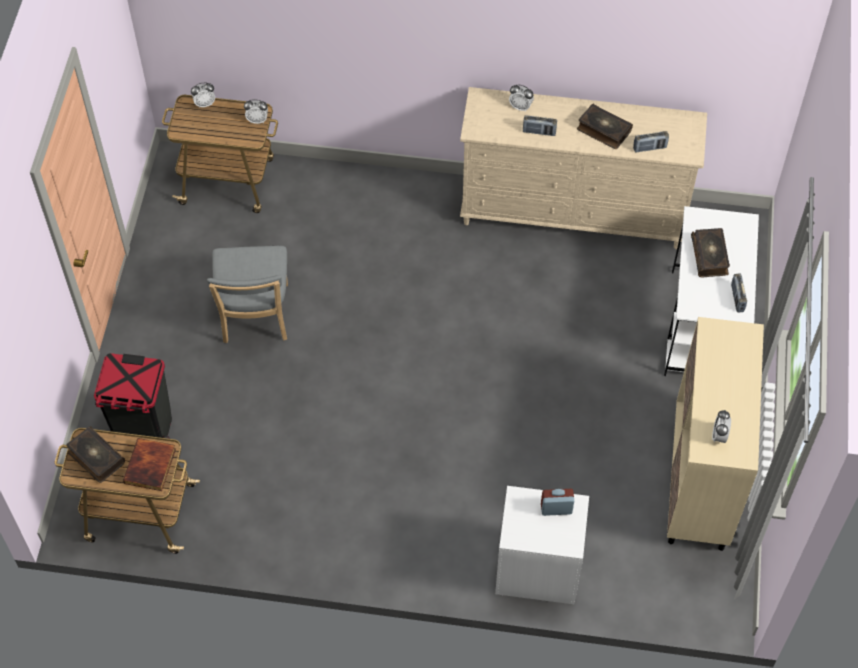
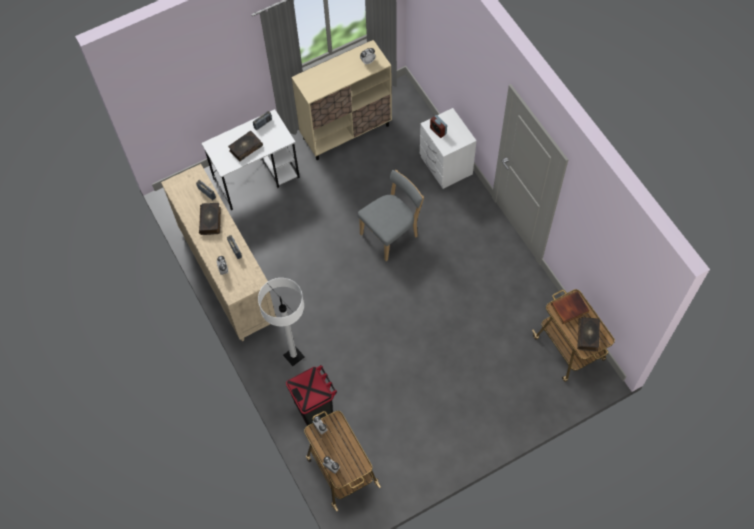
camera: 125 degrees left, 5 degrees up
black trash can [94,353,172,446] -> black trash can moved to [286,365,337,430]
grey chair [207,246,288,343] -> grey chair moved to [358,170,424,261]
none -> white floor lamp [258,278,305,366]

